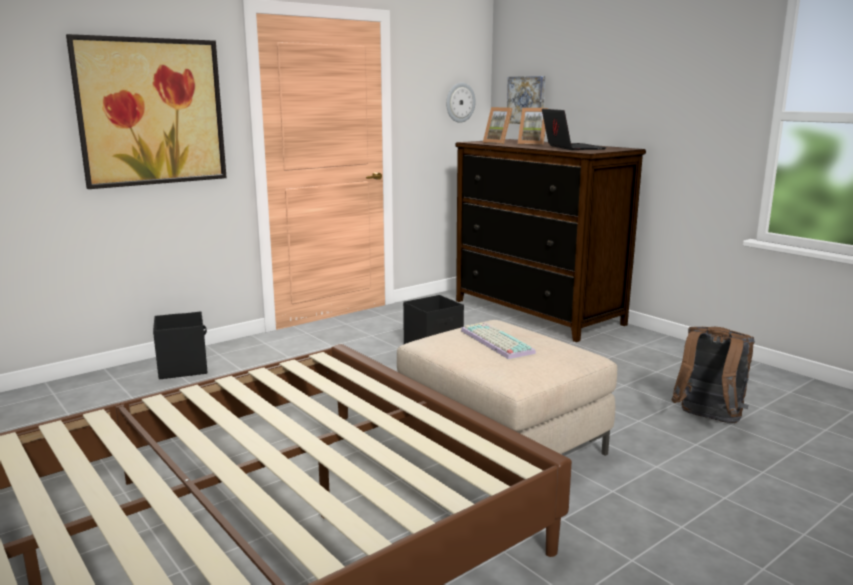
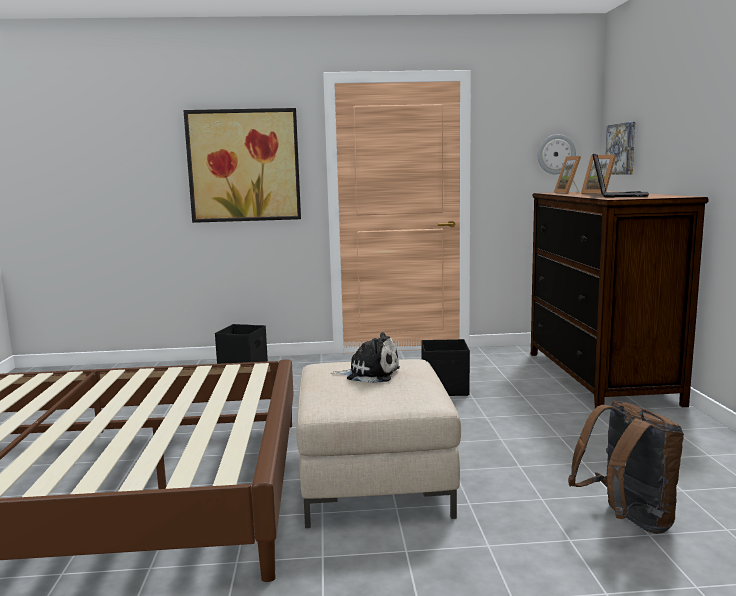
camera: 35 degrees right, 5 degrees down
keyboard [461,322,536,359] -> plush toy [331,332,400,383]

